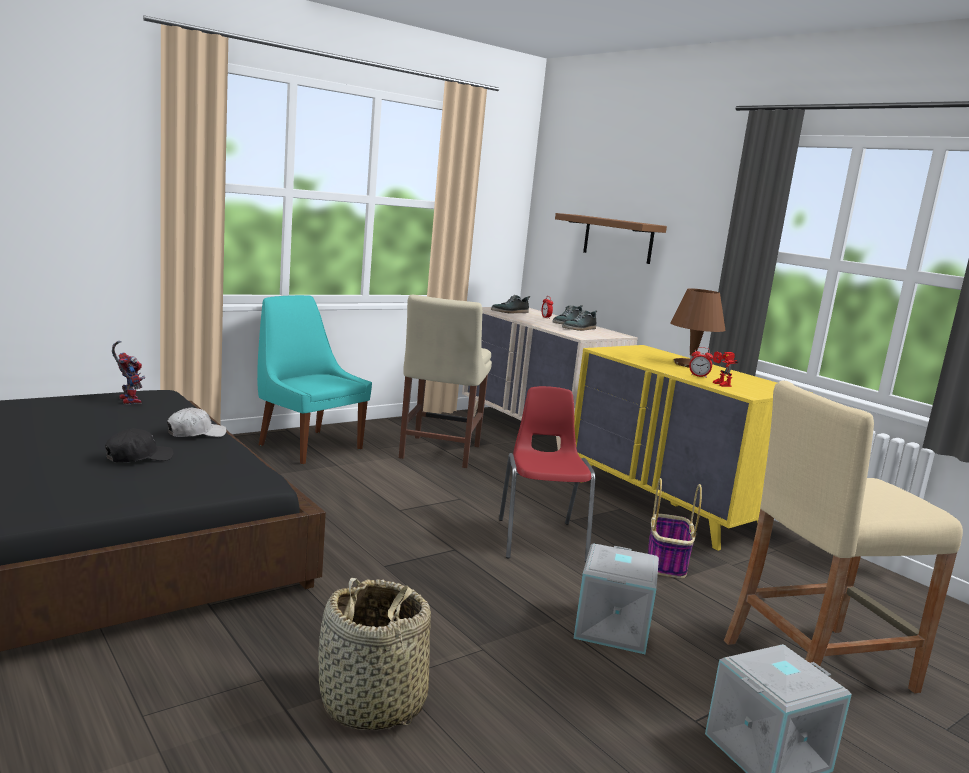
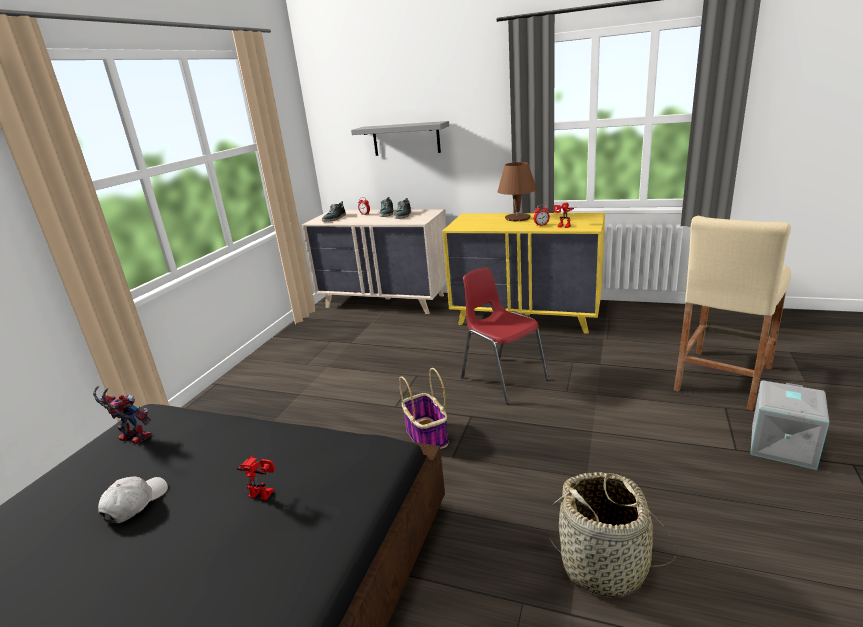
camera: 30 degrees left, 10 degrees up
black cap [105,428,174,463] -> toy robot [236,455,275,500]
white cap [167,407,227,437] -> white cap moved to [98,476,168,523]
turquoise chair [257,295,372,464] -> none
beige chair [399,295,492,468] -> none
brown shelf [555,213,667,264] -> grey shelf [351,121,449,156]
grey storage box [573,543,659,654] -> none
basket [648,478,702,578] -> basket moved to [399,368,448,449]

